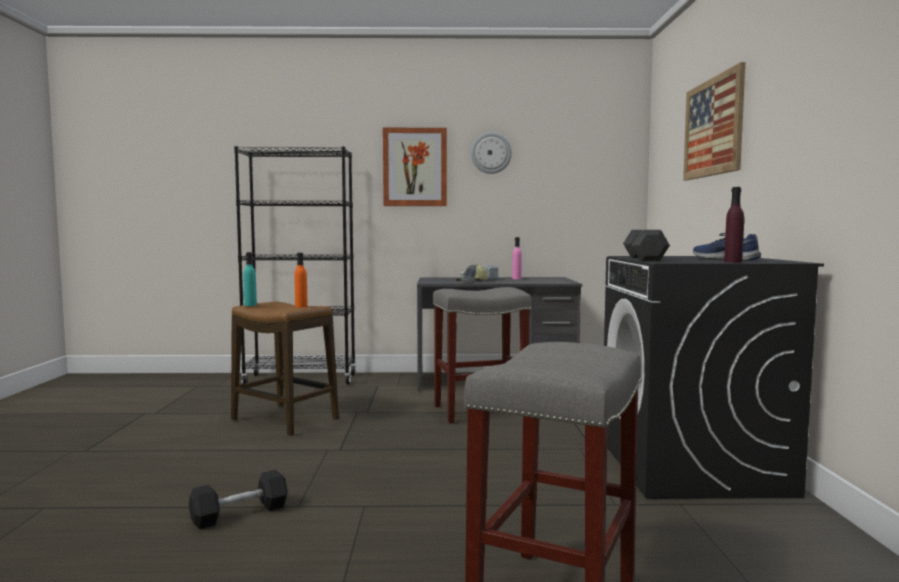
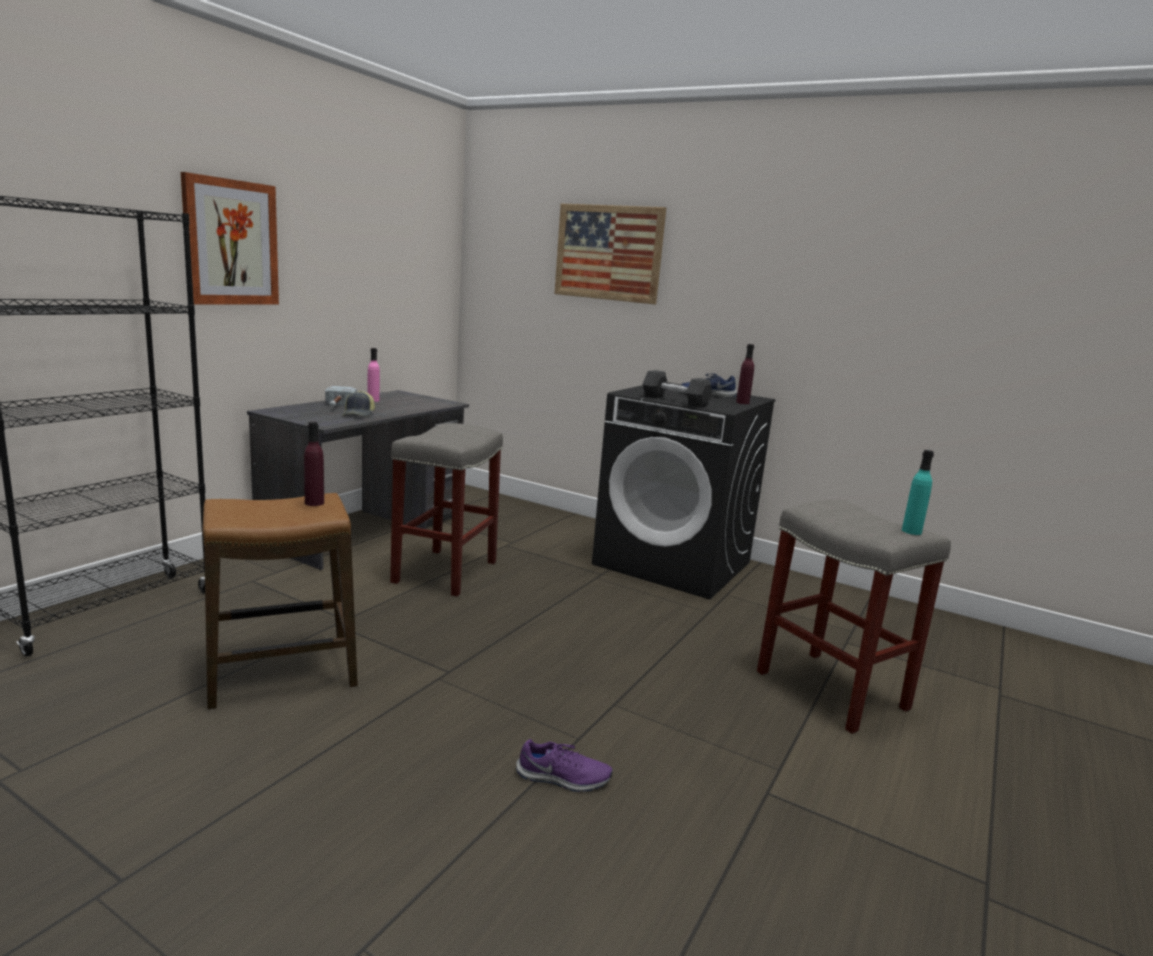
camera: 60 degrees left, 10 degrees up
black dumbbell [189,470,288,529] -> purple shoe [516,739,613,792]
turquoise bottle [244,252,257,306] -> turquoise bottle moved to [902,450,934,535]
orange bottle [295,253,308,308] -> purple bottle [304,422,324,506]
wall clock [471,132,512,174] -> none

